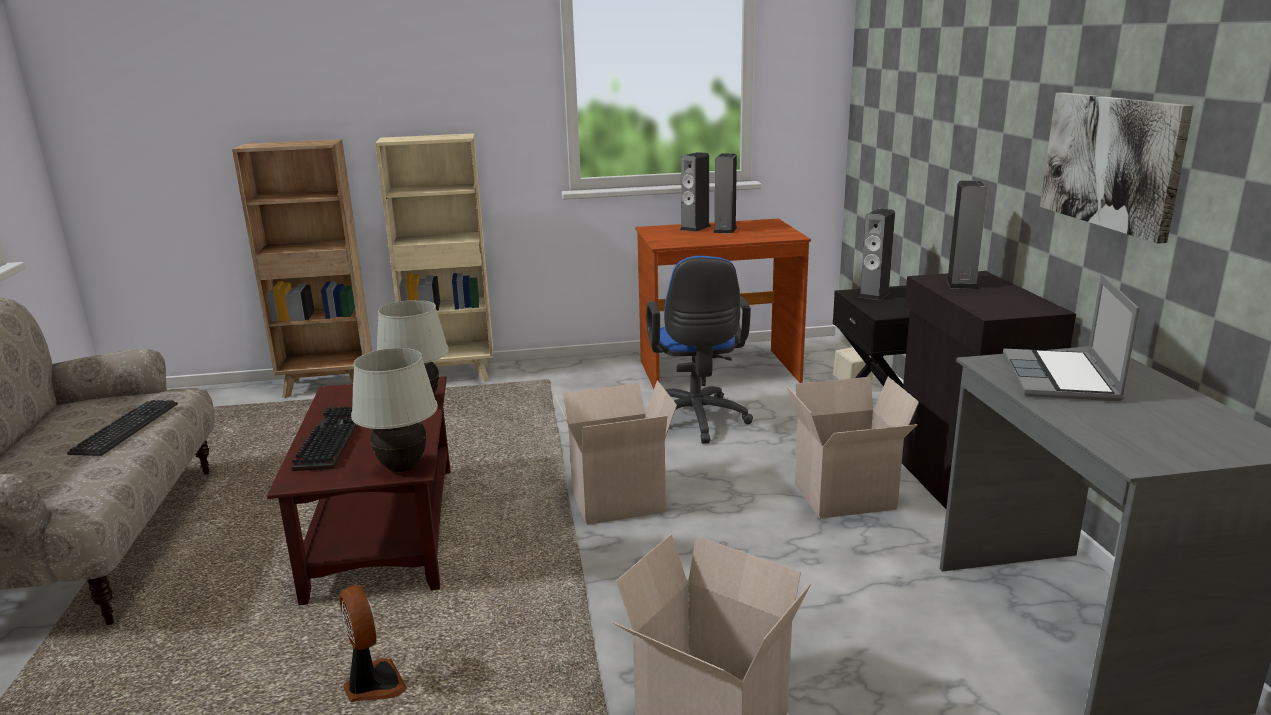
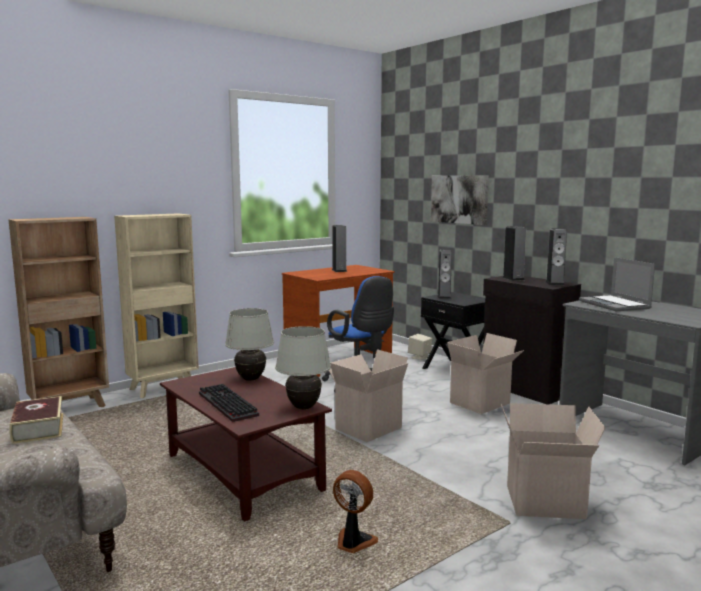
camera: 30 degrees left, 10 degrees down
keyboard [67,400,178,456] -> book [9,396,63,444]
speaker [680,152,711,232] -> speaker moved to [545,228,567,285]
picture [1040,92,1194,244] -> picture moved to [431,175,489,225]

